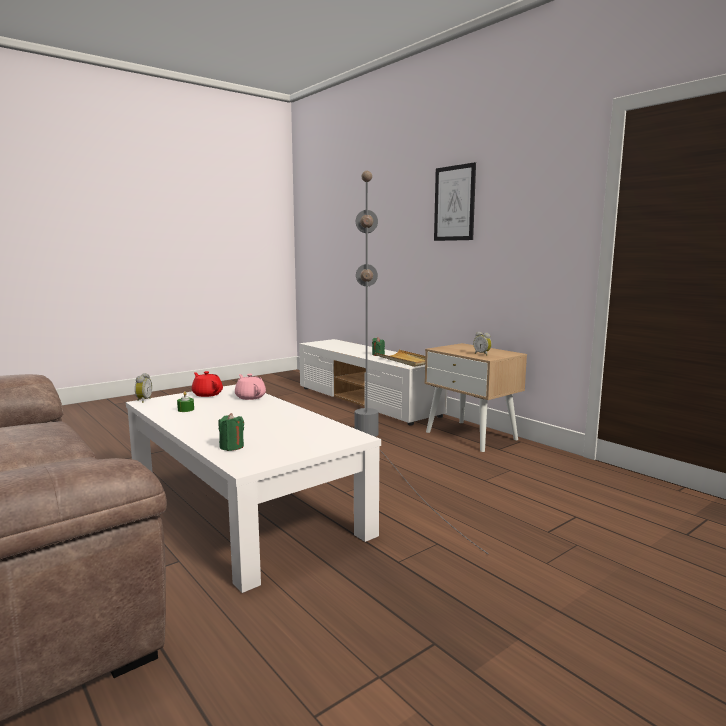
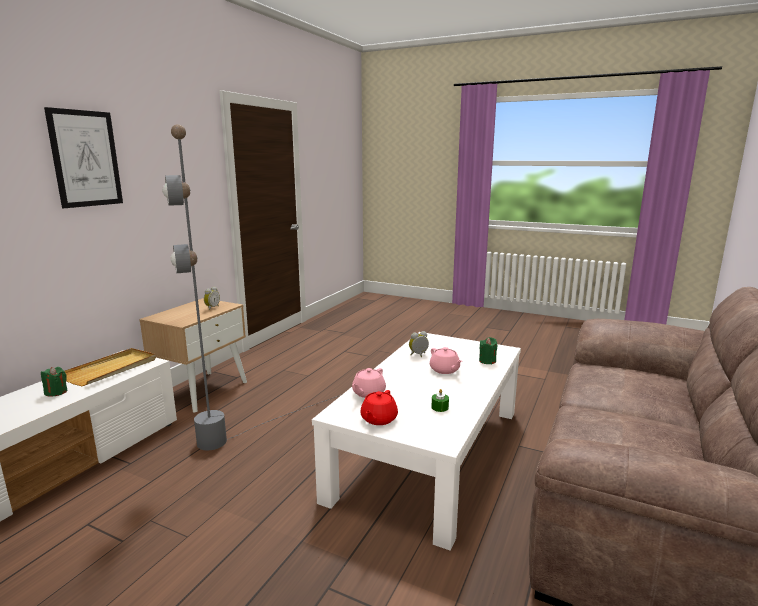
camera: 115 degrees left, 5 degrees up
alarm clock [135,373,152,403] -> alarm clock moved to [409,331,429,357]
none -> pink teapot [430,347,462,374]

